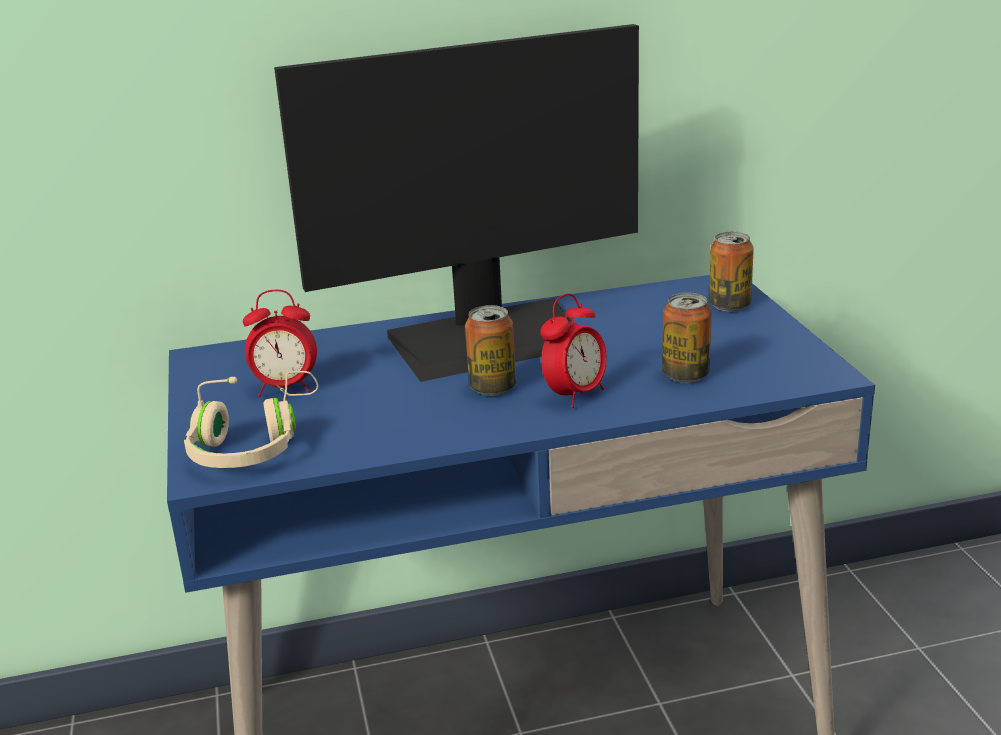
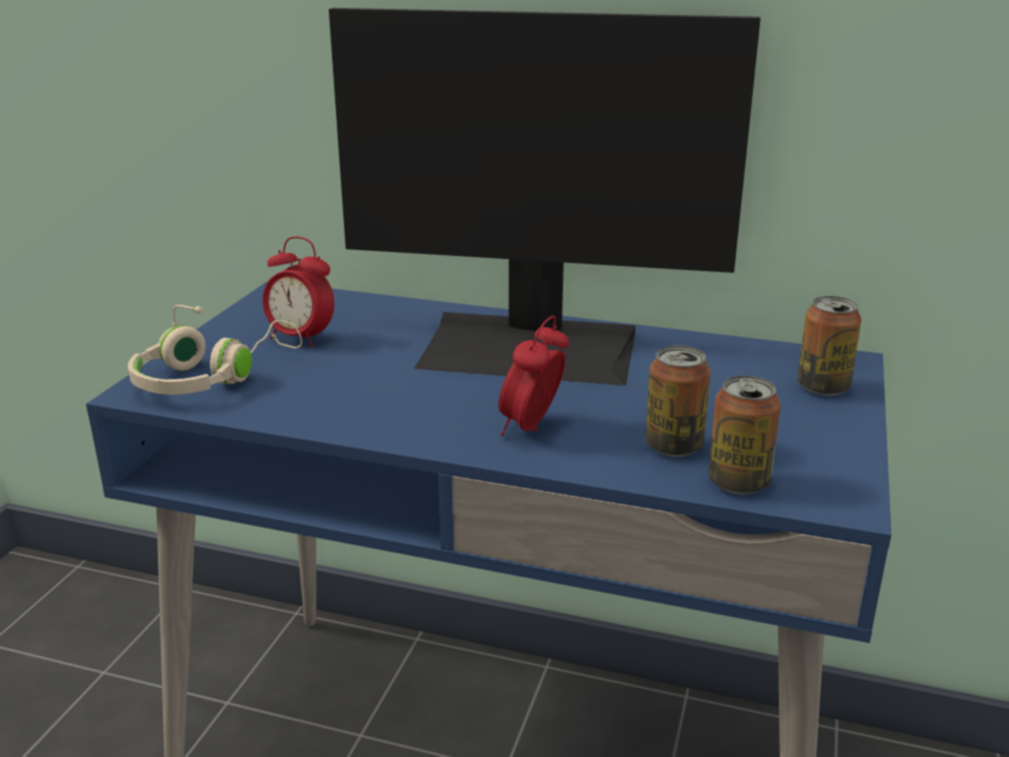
camera: 30 degrees right, 0 degrees up
can [465,305,516,396] -> can moved to [708,376,781,495]
alarm clock [540,293,607,408] -> alarm clock turned 135 degrees clockwise [498,316,569,436]

